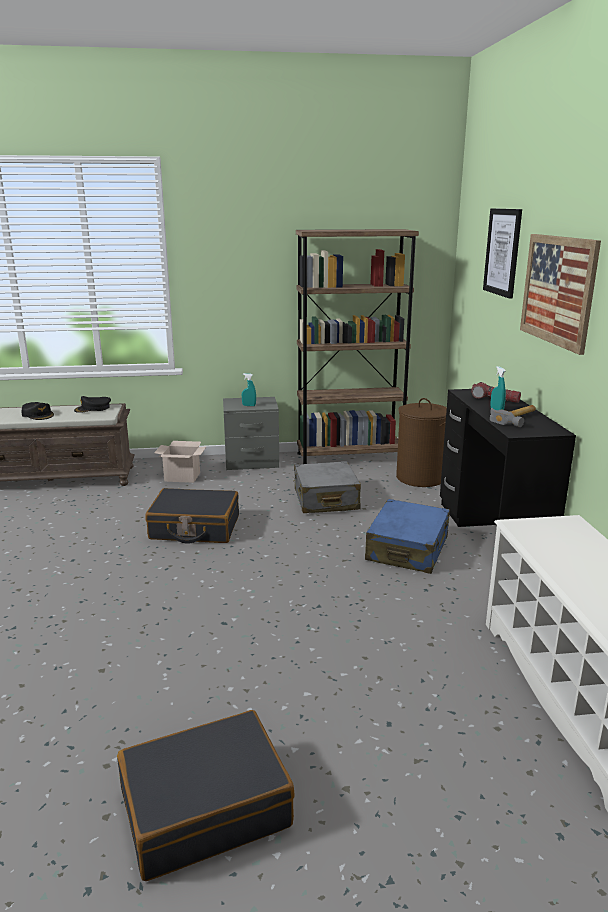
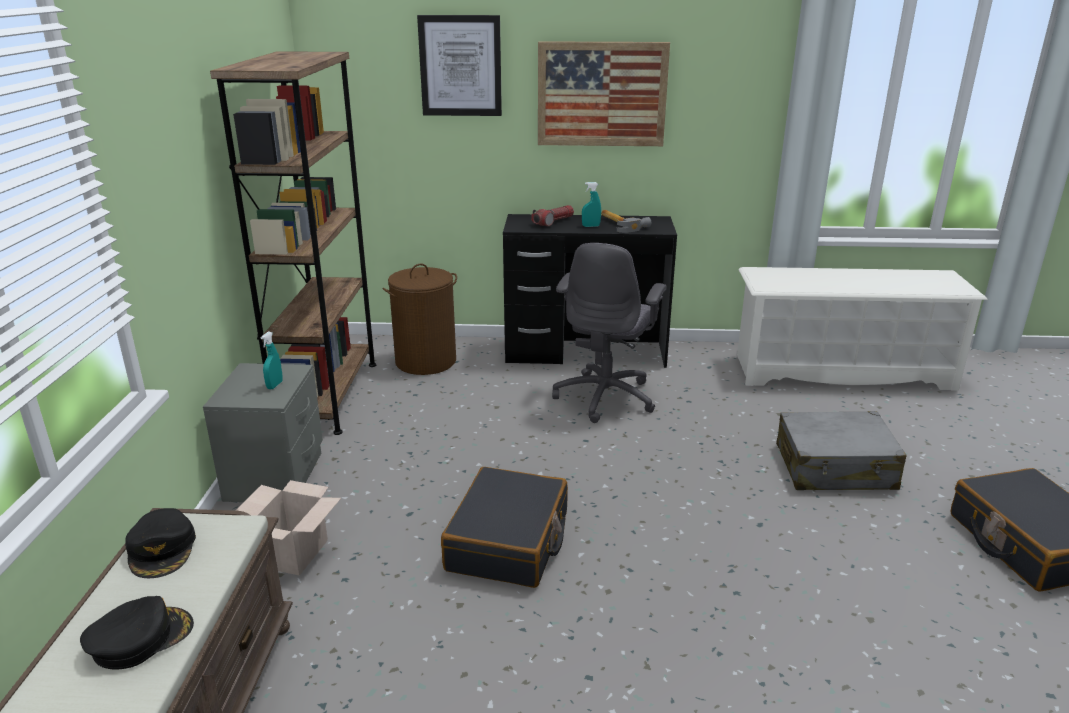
camera: 80 degrees left, 5 degrees up
grey suitcase [294,461,361,513] -> grey suitcase moved to [776,411,906,490]
blue suitcase [365,499,450,574] -> grey office chair [552,243,666,423]

